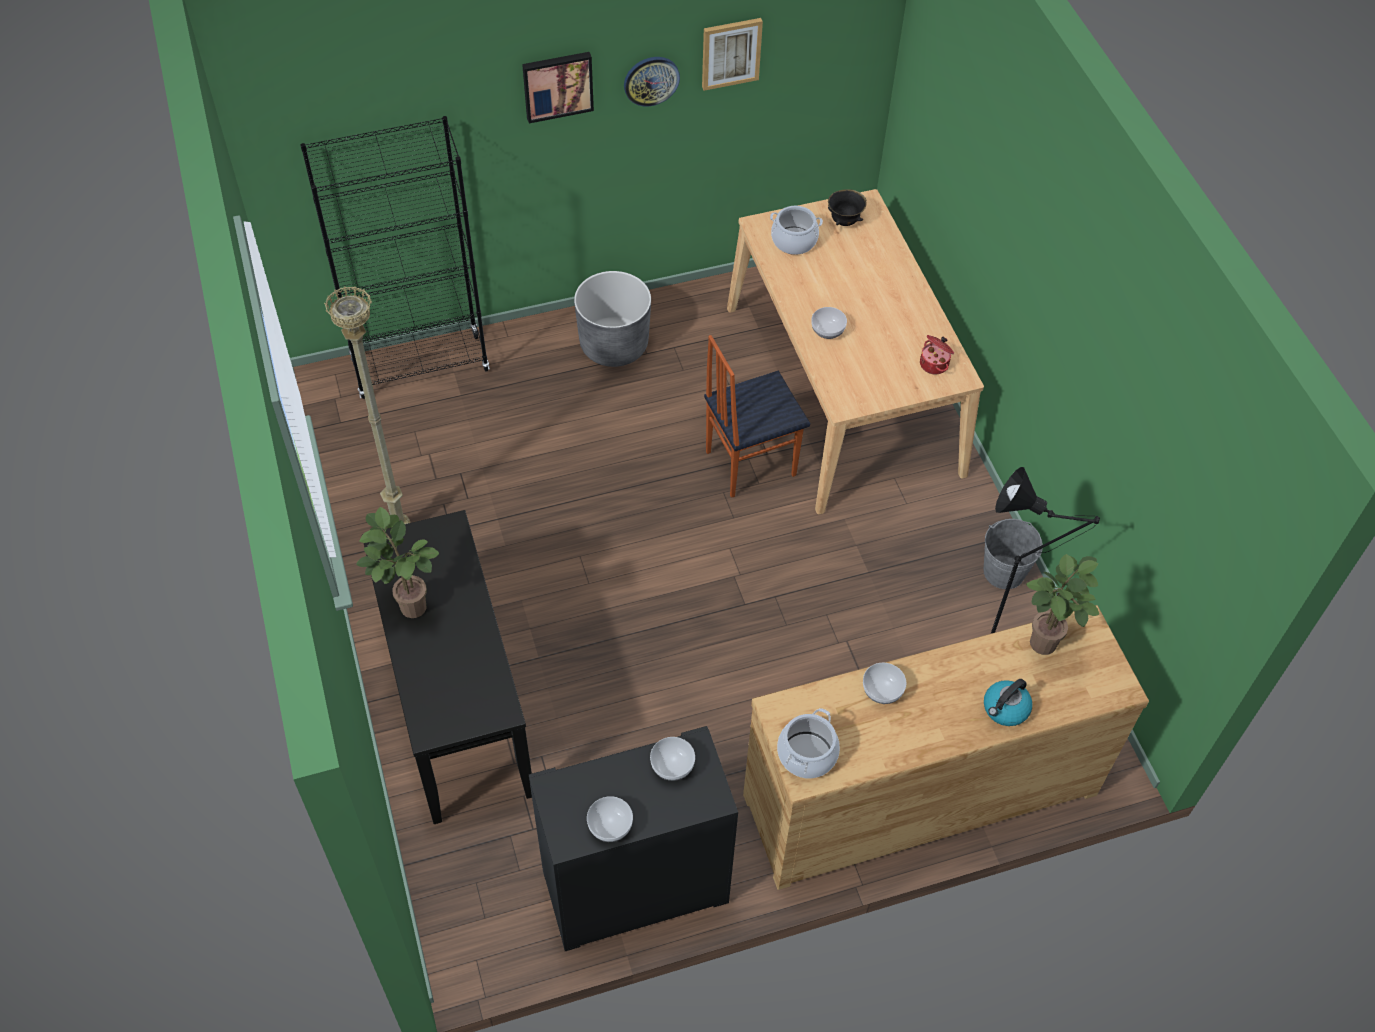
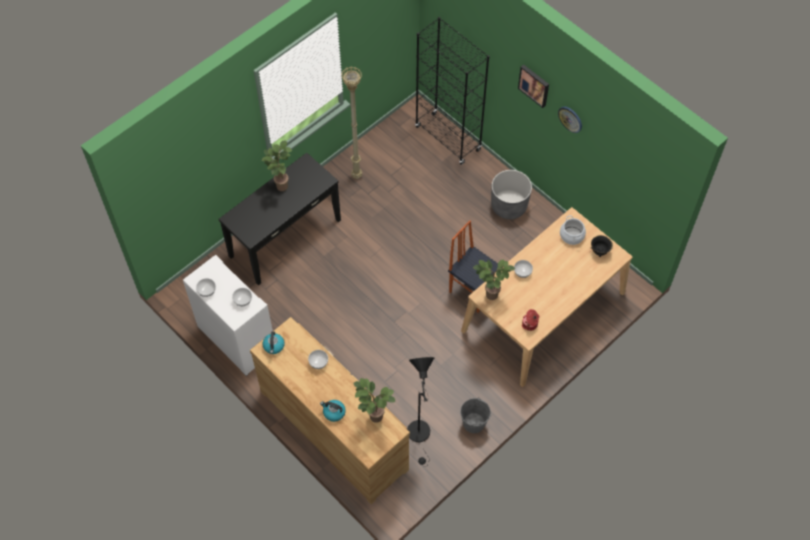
camera: 65 degrees right, 5 degrees up
black cabinet [529,726,738,951] -> white cabinet [183,255,273,376]
picture [702,18,763,91] -> none
cooking pot [777,708,840,778] -> kettle [263,331,285,354]
none -> potted plant [473,260,515,300]

